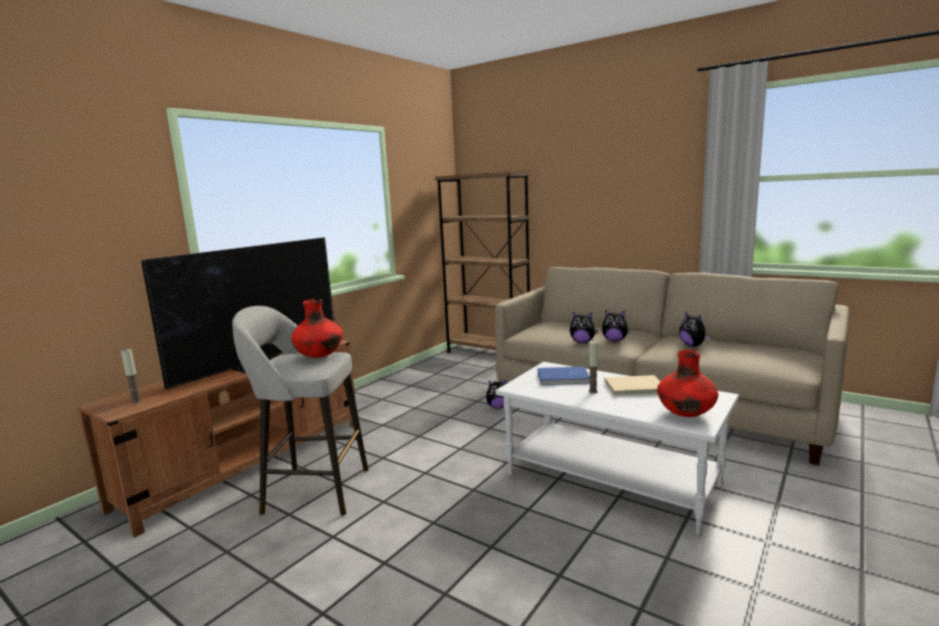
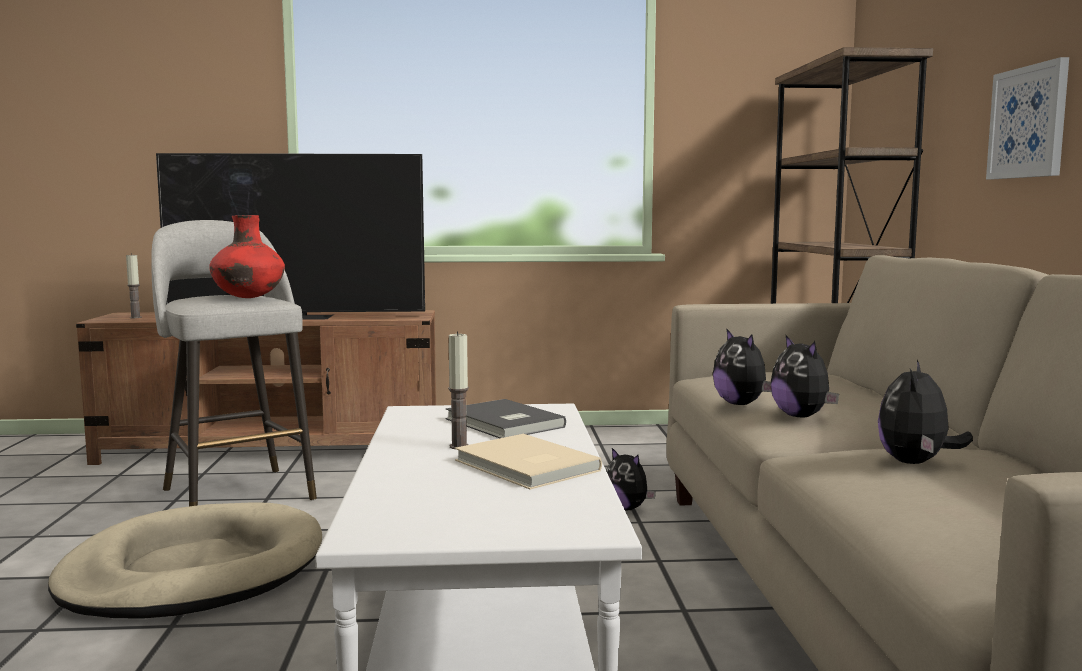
camera: 50 degrees right, 5 degrees down
blue book [538,366,590,385] -> grey book [445,399,566,438]
red vase [657,350,718,417] -> none
none -> beige dog bed [48,503,322,619]
none -> picture [986,57,1069,179]

